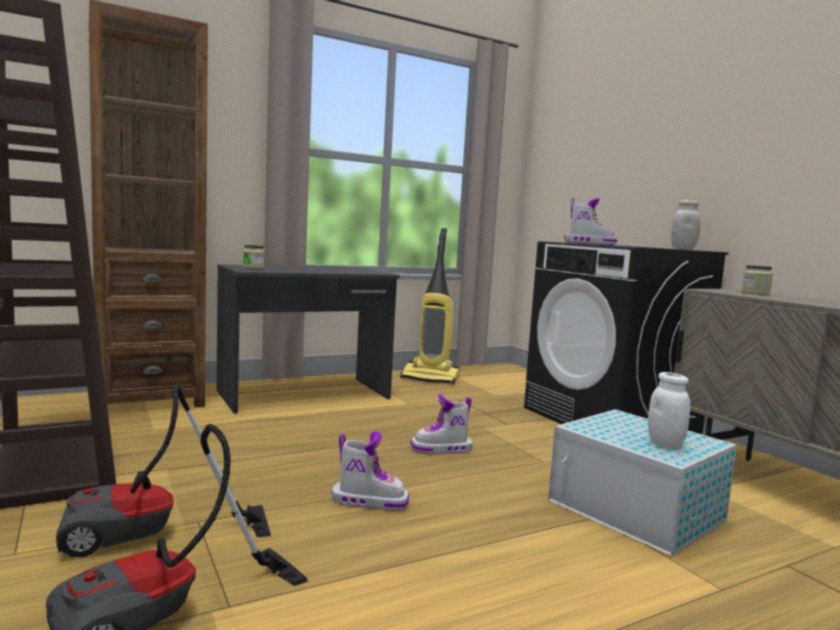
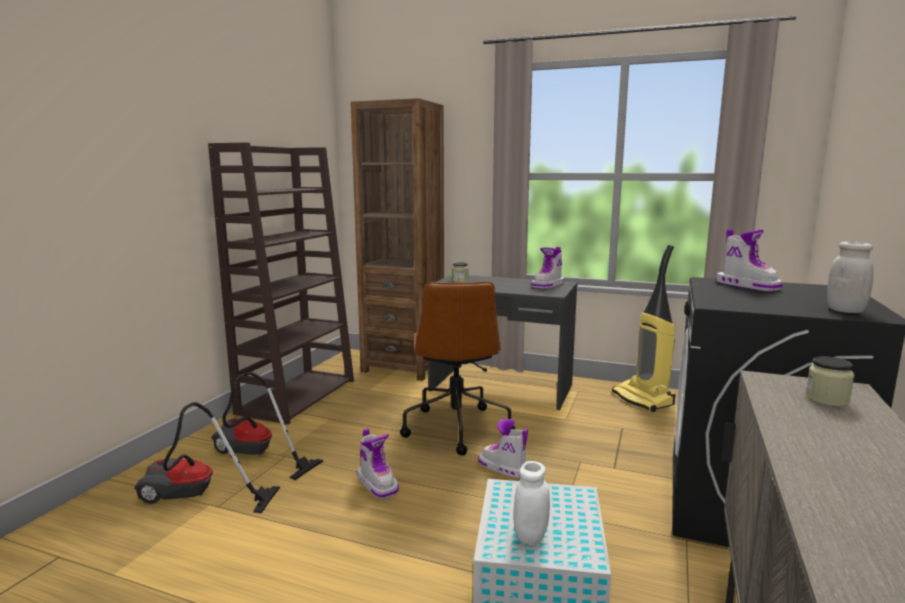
camera: 50 degrees right, 5 degrees up
none -> brown office chair [400,281,515,456]
none -> boot [531,247,565,289]

